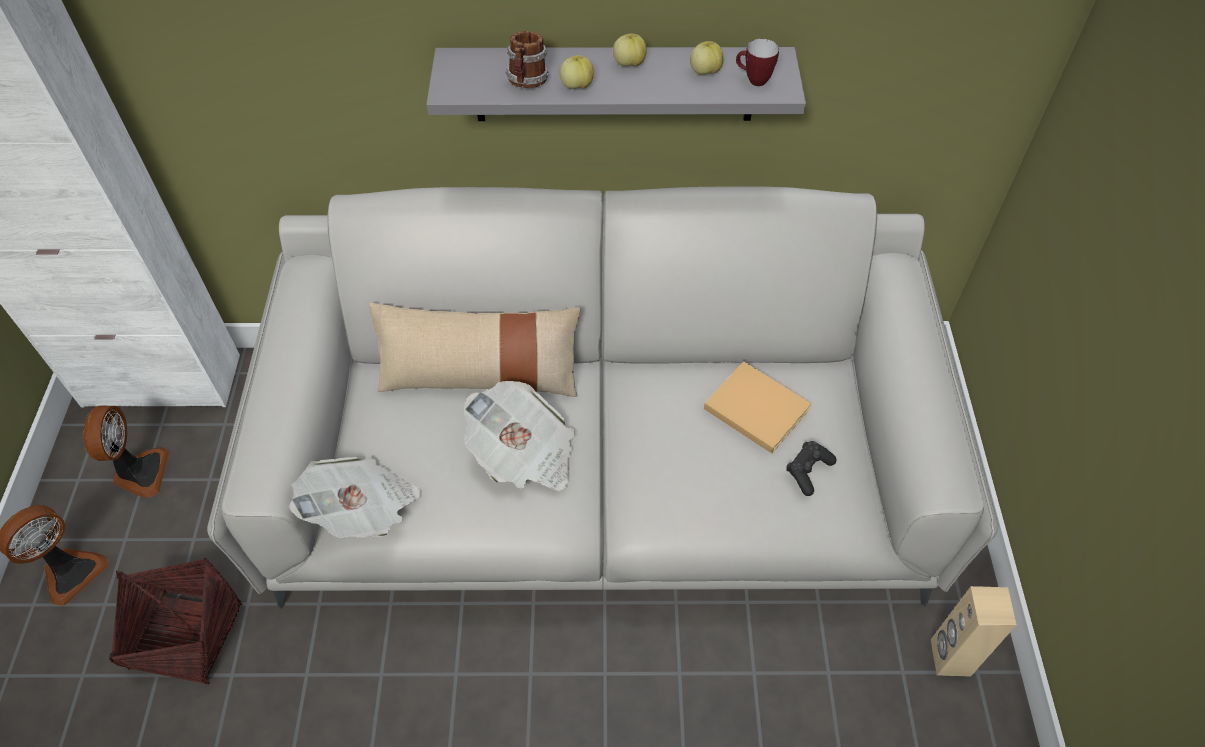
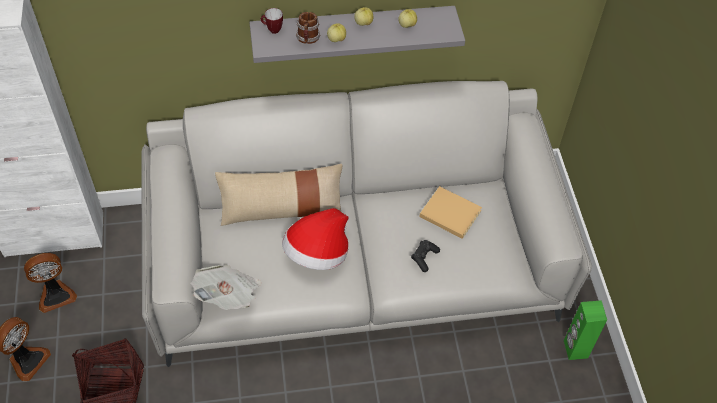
camera: 10 degrees left, 0 degrees up
fan [83,405,169,498] -> fan turned 75 degrees clockwise [24,253,77,313]
newspaper [464,381,575,491] -> hat [282,208,349,270]
mug [736,39,779,86] -> mug moved to [261,8,283,34]
black game controller [786,441,837,496] -> black game controller moved to [411,240,440,272]
beige speaker [931,586,1017,676] -> green speaker [564,300,607,360]

